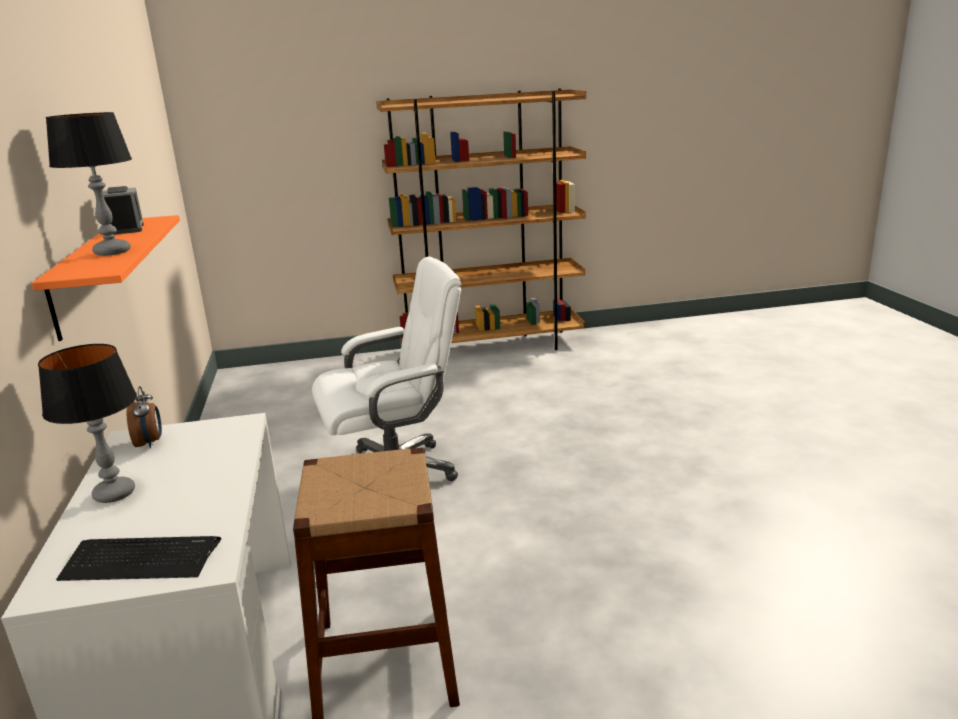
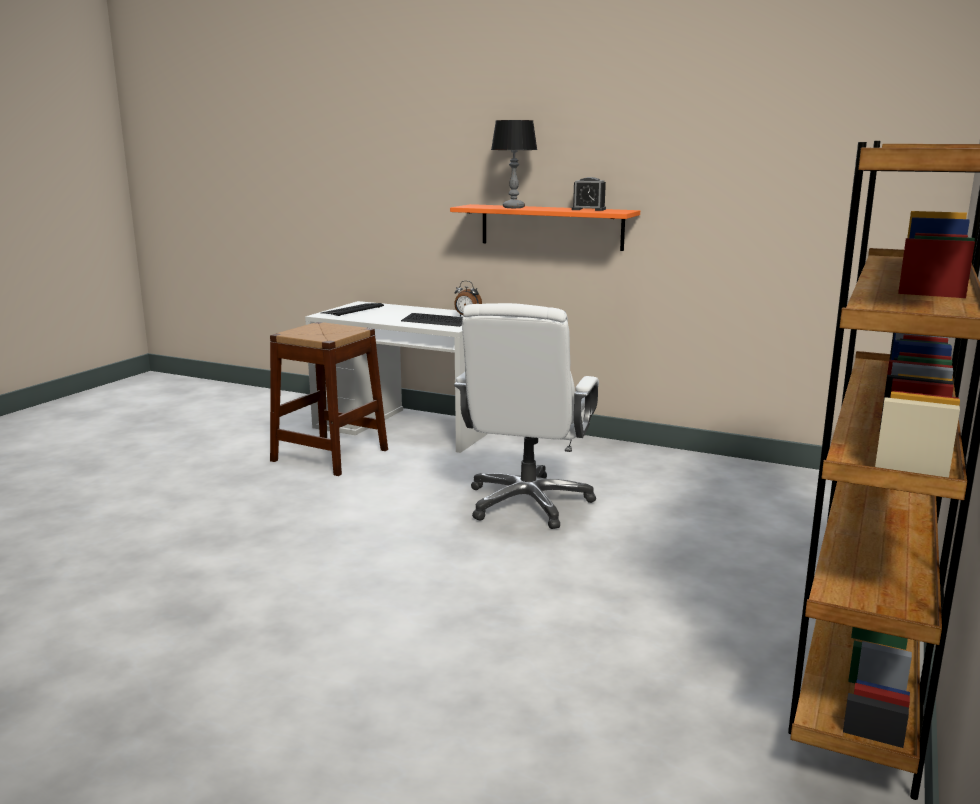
camera: 125 degrees right, 5 degrees down
table lamp [38,344,137,503] -> none
none -> keyboard [401,313,463,327]

